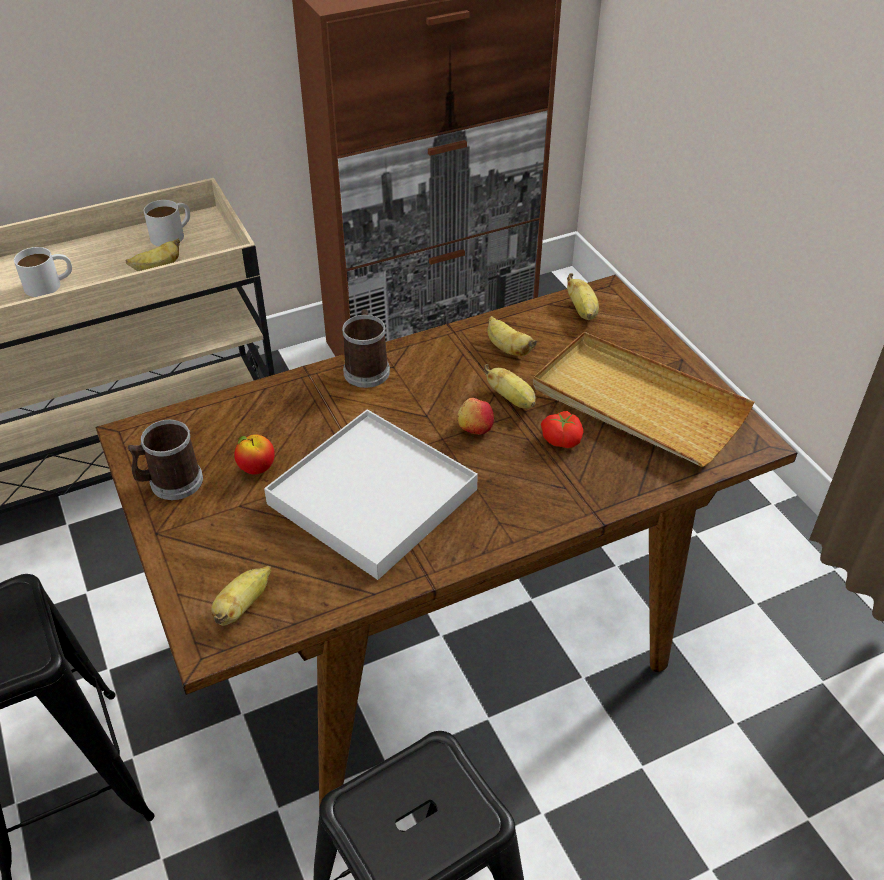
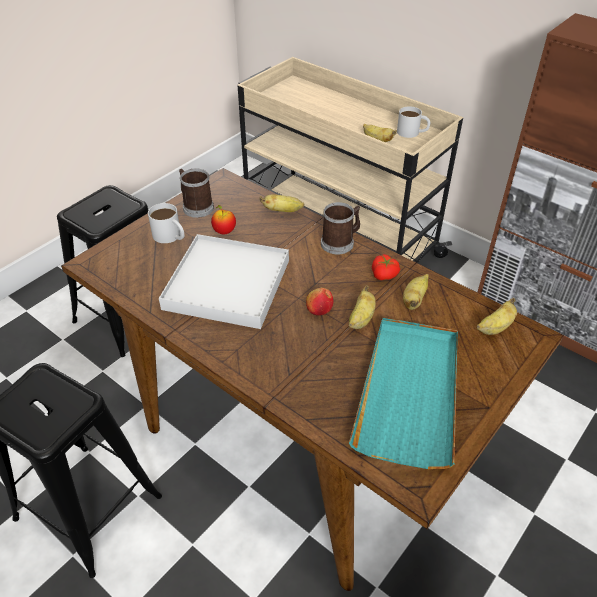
camera: 65 degrees right, 0 degrees up
white mug [14,247,72,297] -> white mug moved to [148,203,184,243]
banana [211,566,271,626] -> banana moved to [260,194,305,212]
beige tray [533,332,754,467] -> turquoise tray [349,318,458,469]
tomato [541,411,583,448] -> tomato moved to [372,254,400,280]

